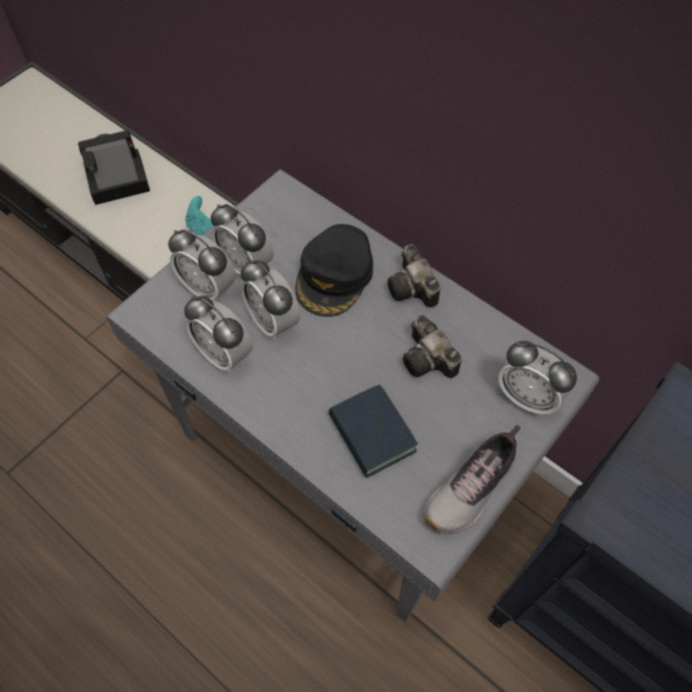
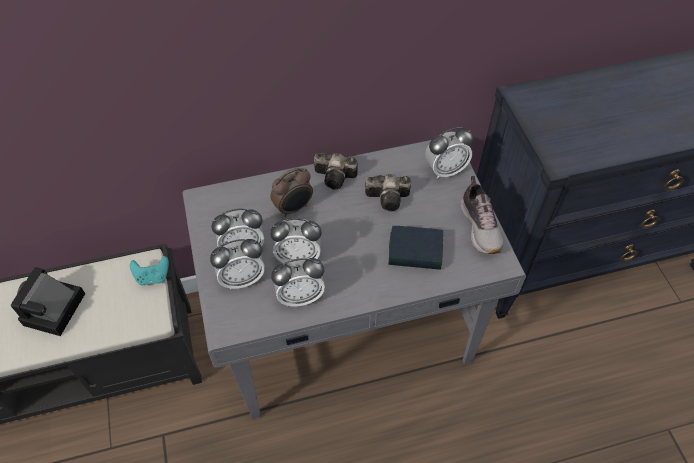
camera: 55 degrees left, 5 degrees down
black cap [295,224,373,317] -> alarm clock [270,168,313,217]

